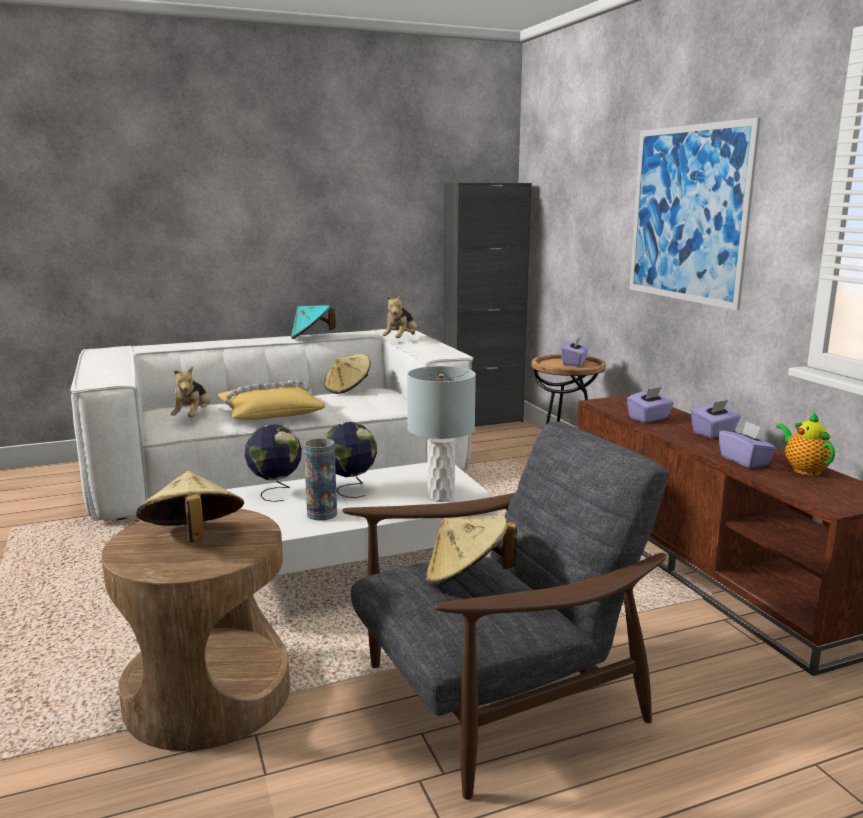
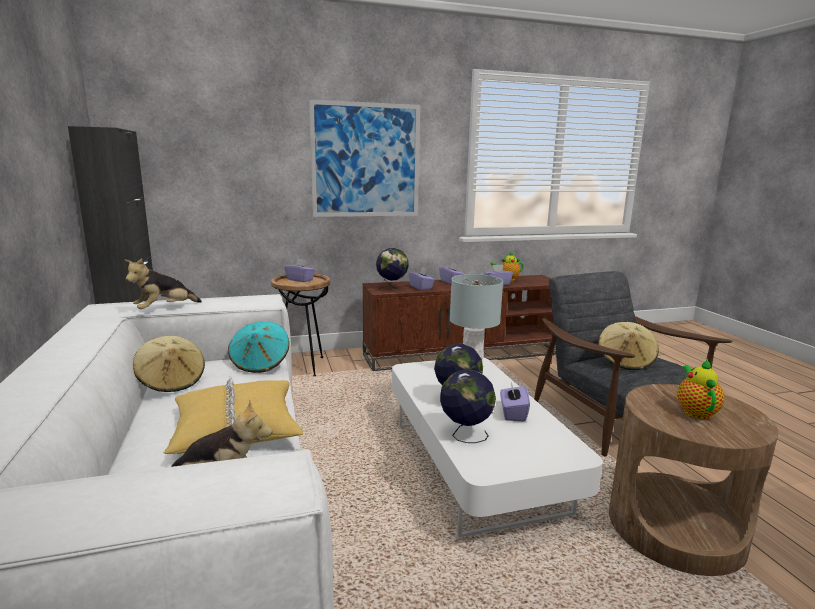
camera: 85 degrees left, 0 degrees up
beige hat [136,471,244,542] -> teapot [677,359,724,420]
turquoise hat [291,305,336,339] -> turquoise hat moved to [228,321,289,373]
vase [304,438,337,521] -> purple tissue box [500,382,530,422]
plush toy [382,294,417,338] -> plush toy turned 105 degrees clockwise [125,258,202,309]
none -> globe [376,248,409,290]

